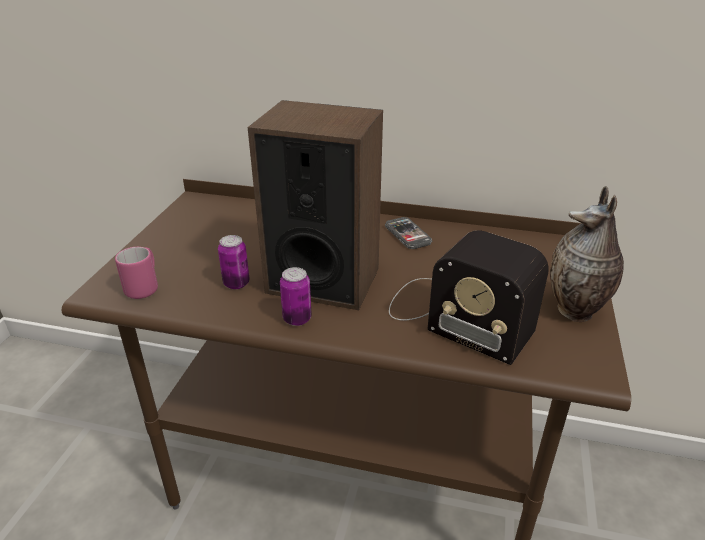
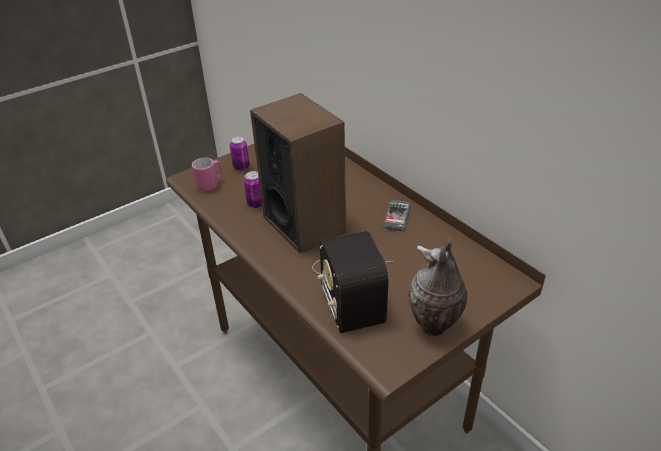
camera: 40 degrees right, 5 degrees up
can [280,267,312,326] -> can moved to [230,136,250,171]

